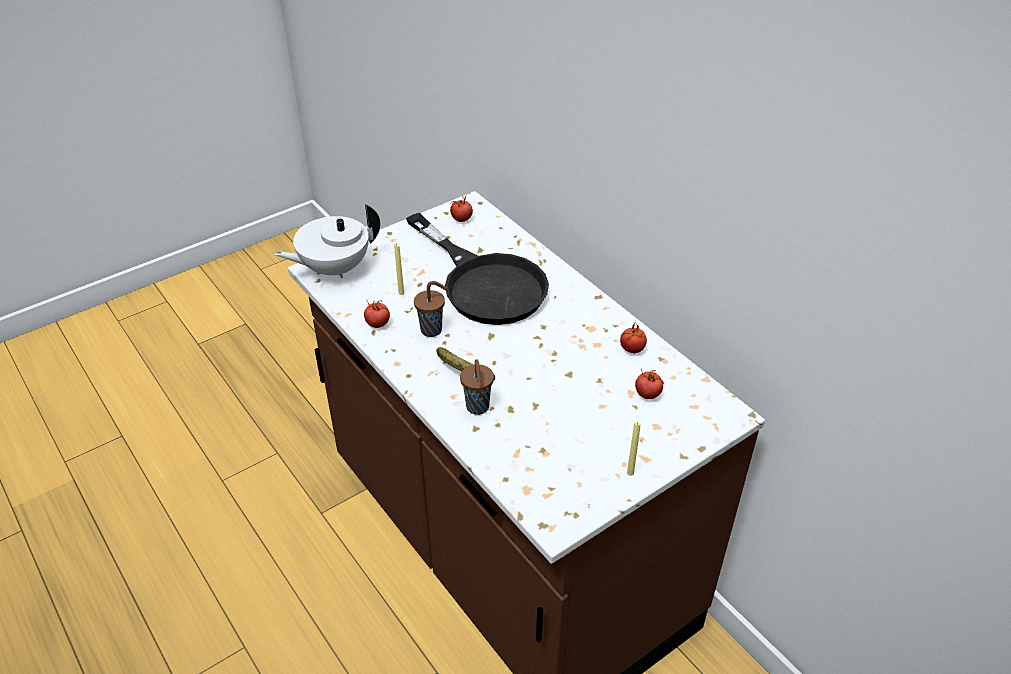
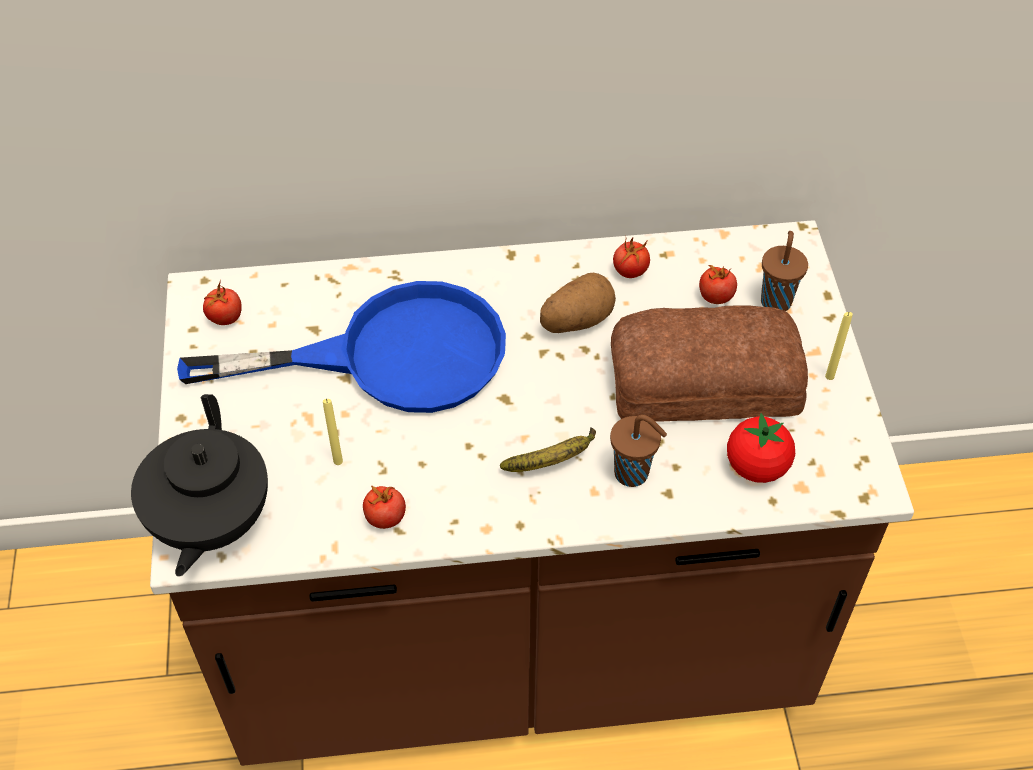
camera: 60 degrees left, 10 degrees up
white teapot [274,204,380,278] -> black teapot [131,394,268,577]
black frying pan [406,213,549,325] -> blue frying pan [177,281,506,413]
brown cup [414,281,447,337] -> brown cup moved to [761,231,808,311]
none -> potato [540,273,616,333]
none -> bread [611,306,808,422]
none -> tomato [727,413,795,483]

